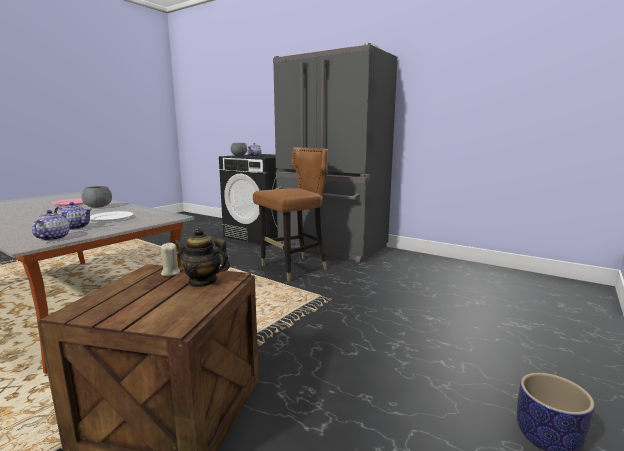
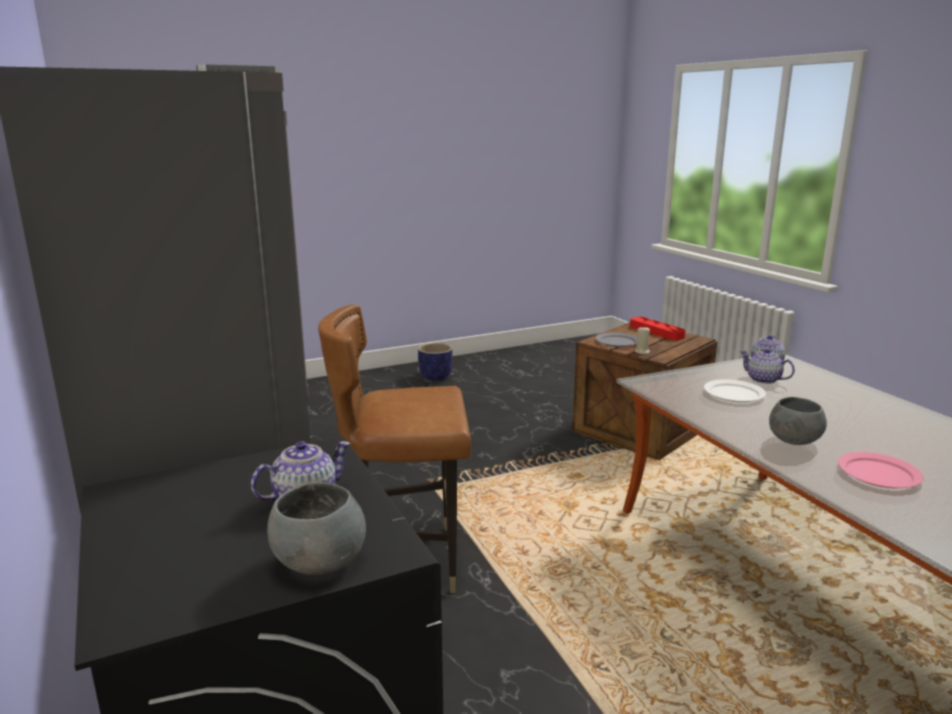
camera: 150 degrees left, 5 degrees up
teapot [173,227,230,287] -> grey plate [596,332,637,347]
none -> red tray [630,317,685,341]

